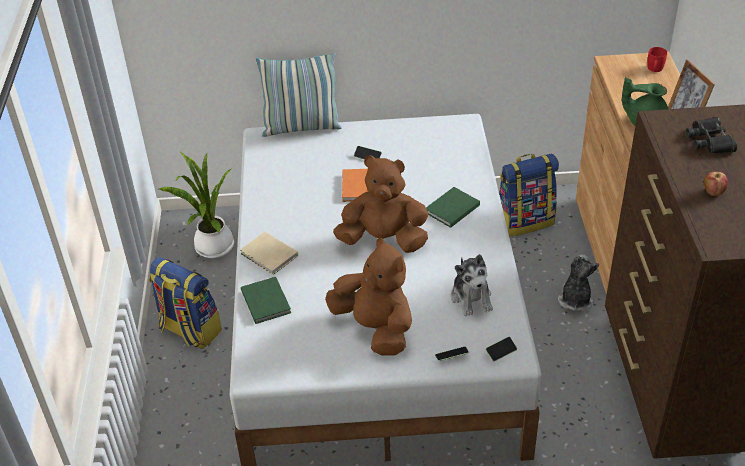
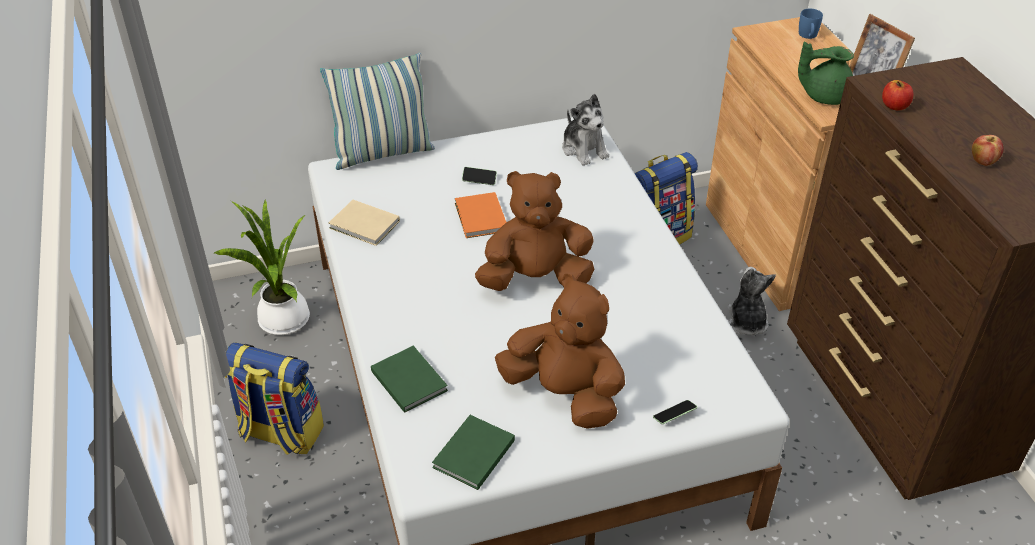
camera: 15 degrees left, 0 degrees up
beige book [240,232,298,275] -> beige book moved to [328,200,400,246]
green book [426,187,480,228] -> green book moved to [432,415,515,490]
plush toy [451,254,493,316] -> plush toy moved to [562,94,609,166]
phone [485,337,517,361] -> none
red mug [647,47,667,72] -> blue mug [799,9,823,39]
black binoculars [686,117,737,154] -> none
none -> apple [882,80,913,110]

